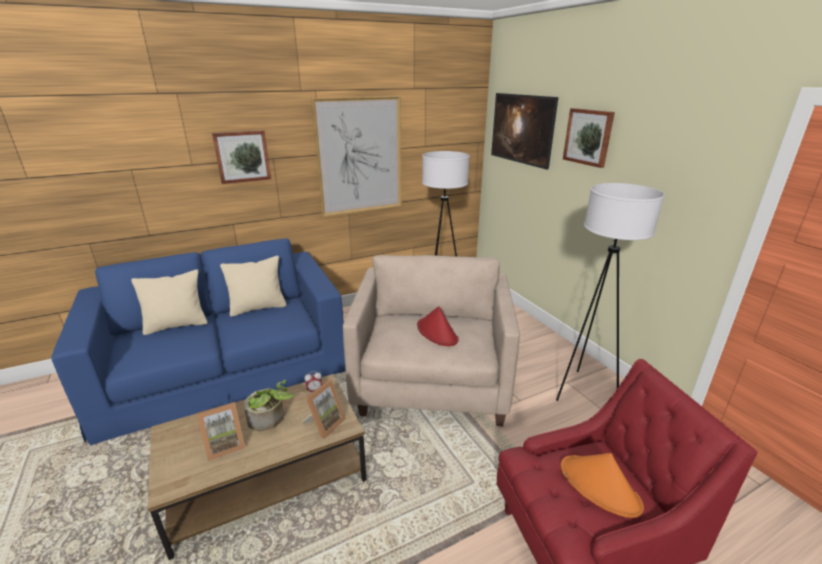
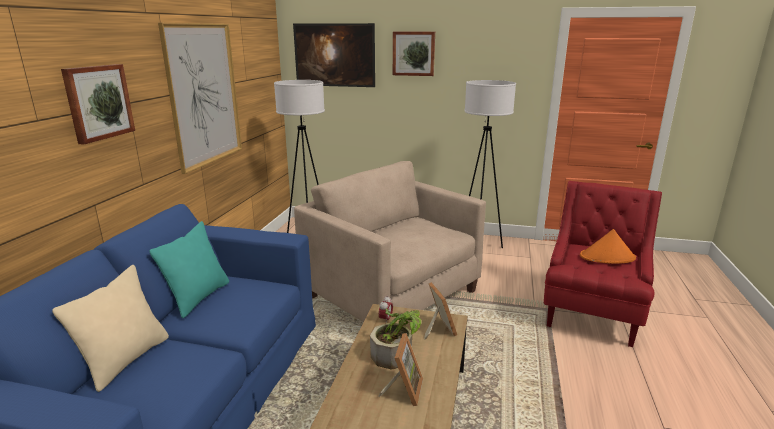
camera: 50 degrees left, 5 degrees down
beige pillow [220,256,287,317] -> turquoise pillow [149,221,229,318]
red hat [417,306,458,346] -> none

